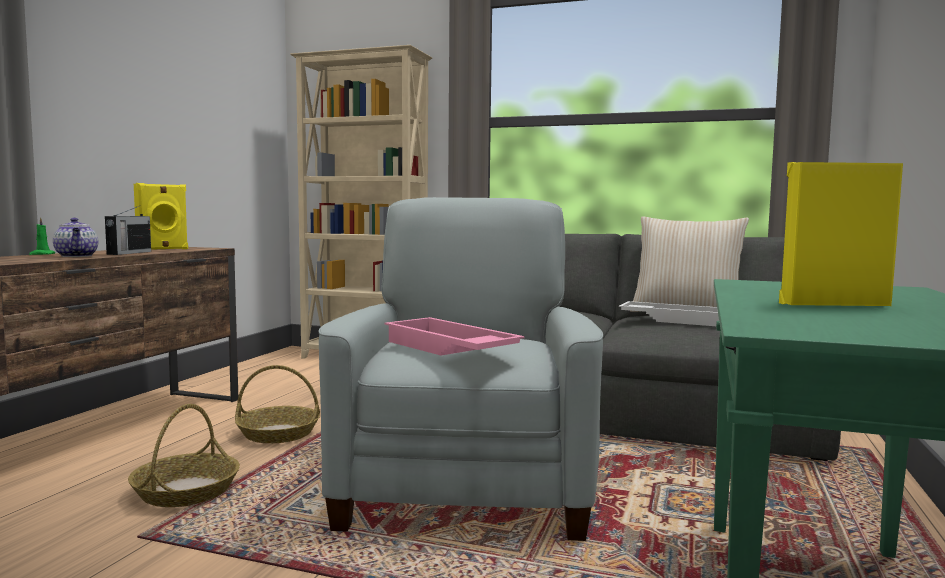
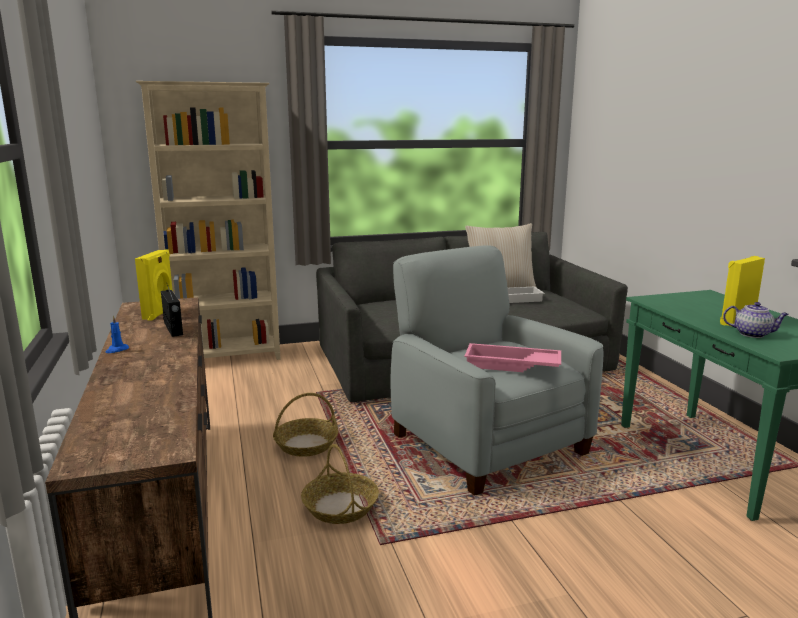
camera: 35 degrees left, 10 degrees up
green candle [29,217,55,255] -> blue candle [106,316,129,353]
teapot [53,218,98,257] -> teapot moved to [723,302,789,338]

